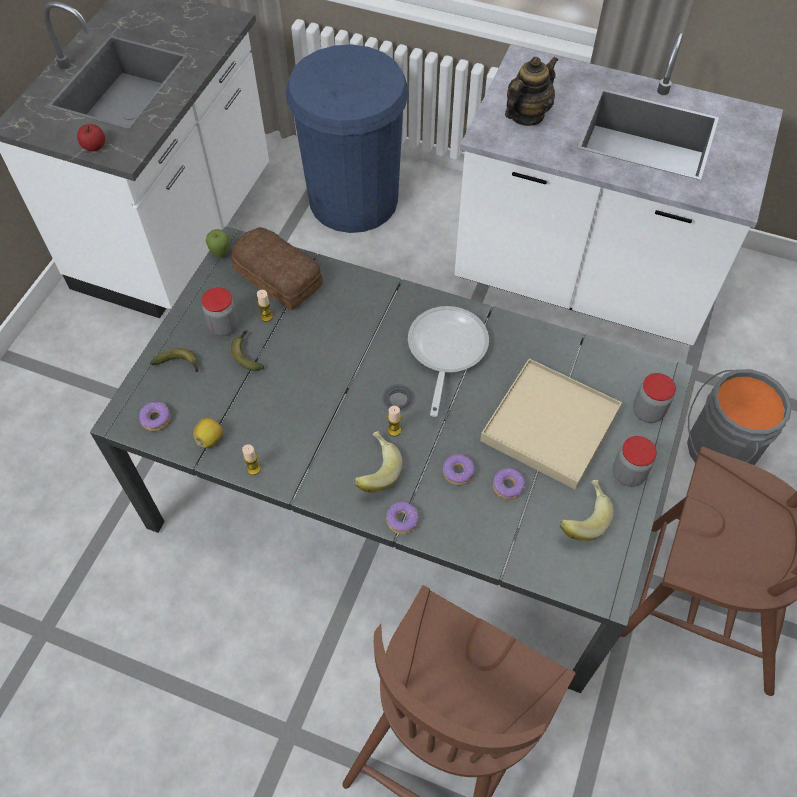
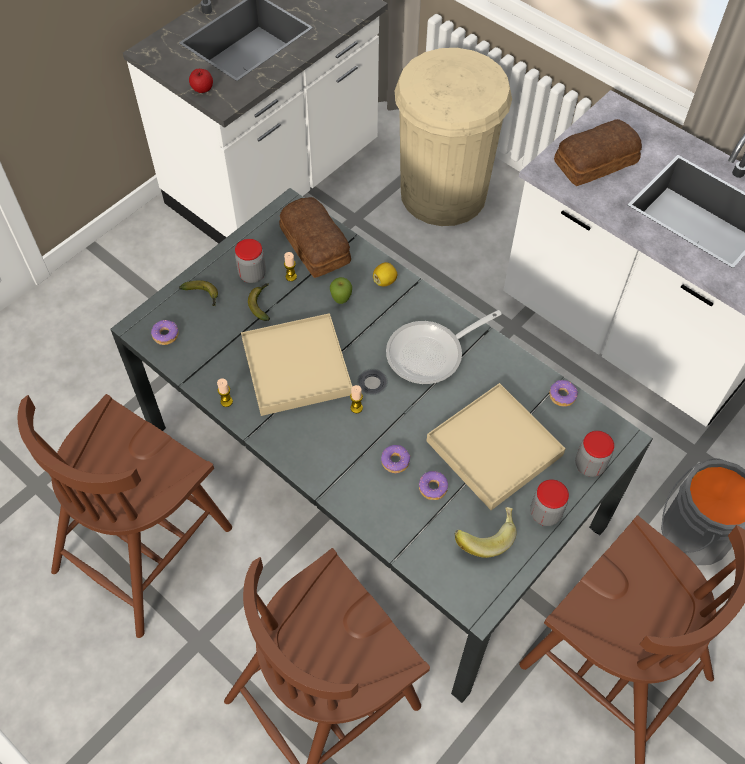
camera: 20 degrees right, 0 degrees up
lemon [193,418,223,448] -> lemon moved to [373,262,397,286]
apple [206,229,230,258] -> apple moved to [330,277,352,304]
blue trash can [286,44,409,233] -> beige trash can [394,48,512,226]
banana [353,431,403,493] -> none
donut [386,501,419,534] -> donut moved to [549,380,578,407]
frying pan [408,306,489,417] -> frying pan turned 150 degrees counterclockwise [386,310,502,384]
teapot [505,57,558,126] -> bread [554,119,642,186]
none -> brown chair [18,394,232,638]
none -> beige tray [241,313,352,416]

